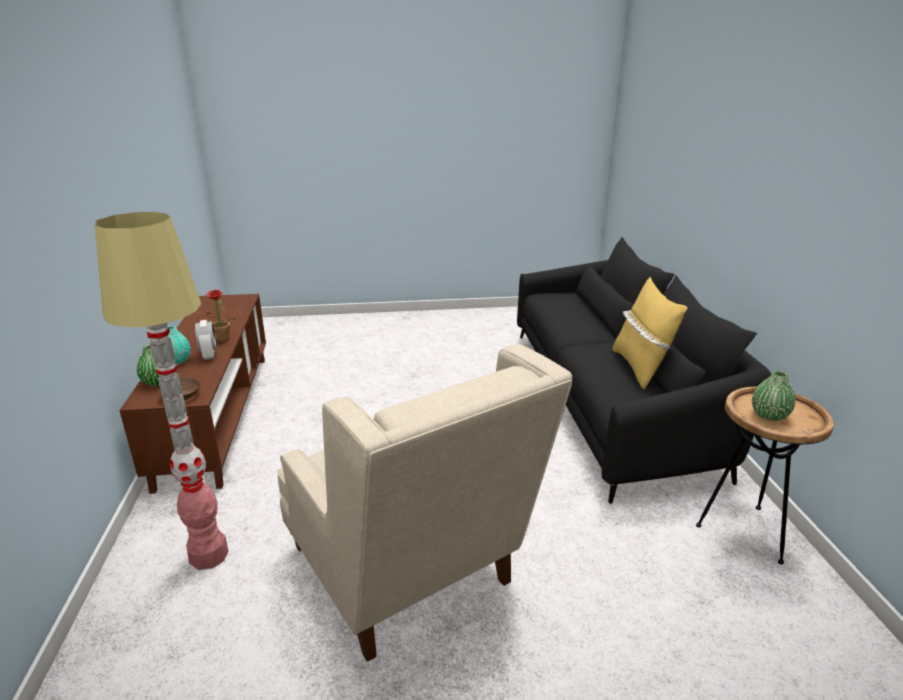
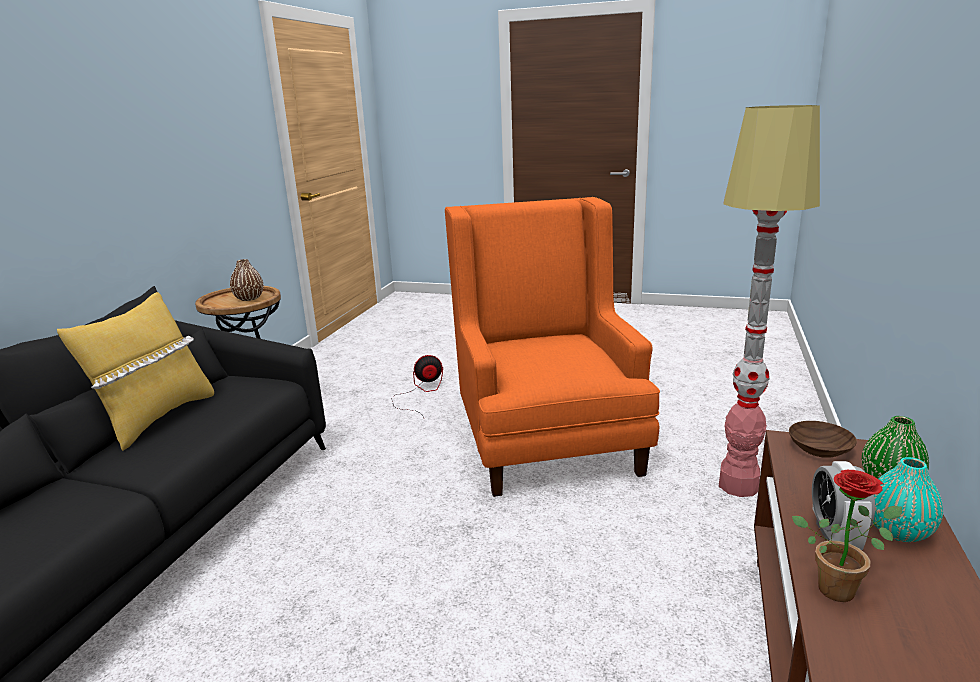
camera: 155 degrees left, 5 degrees down
beige armchair [277,344,572,662] -> orange armchair [445,197,660,497]
green vase [752,371,795,421] -> brown vase [230,259,263,301]
none -> fan [392,355,443,418]

